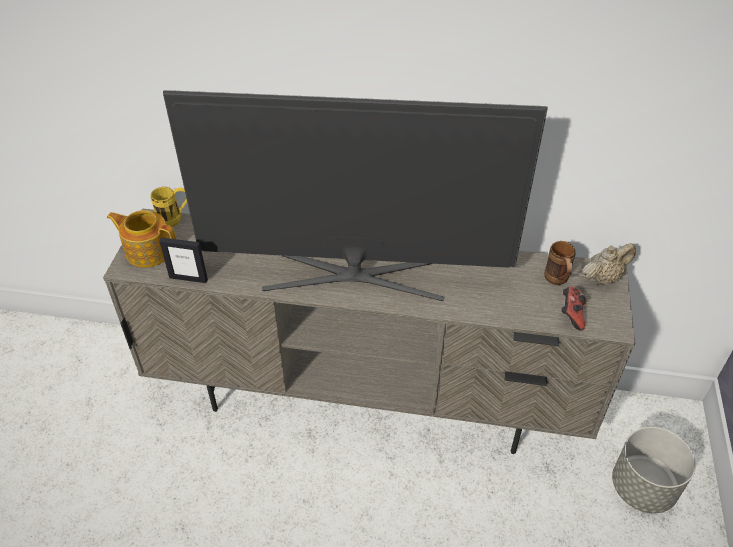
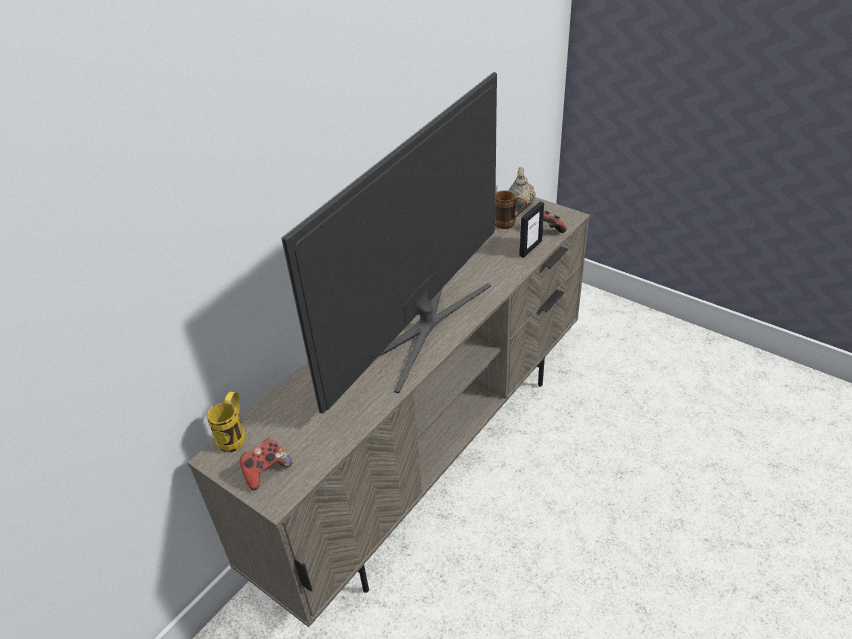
camera: 60 degrees left, 5 degrees down
teapot [107,210,176,268] -> game controller [240,439,292,490]
picture frame [159,237,208,283] -> picture frame moved to [519,202,544,258]
grey planter [612,427,696,513] -> none

